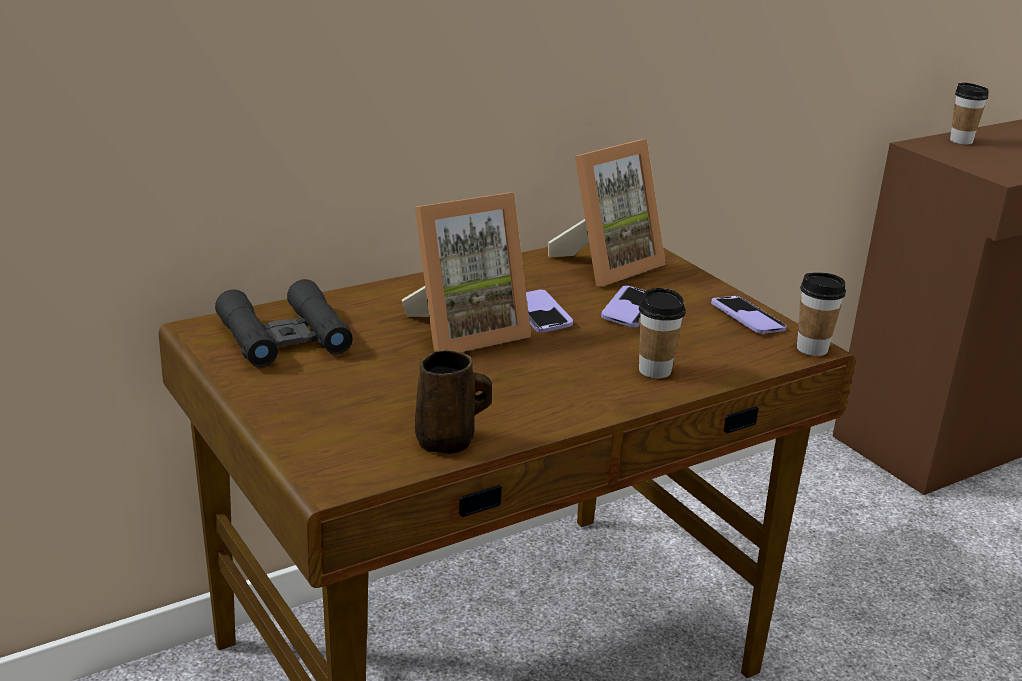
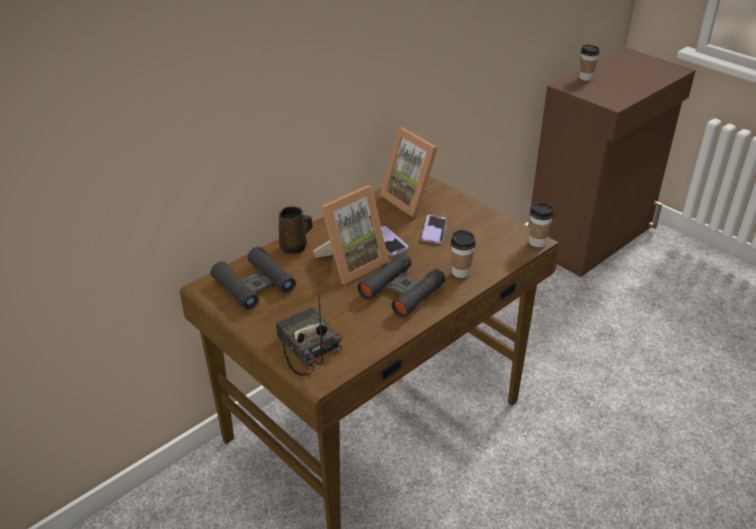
camera: 10 degrees left, 10 degrees up
brown mug [415,350,492,454] -> brown mug moved to [279,206,313,254]
picture frame [548,139,666,286] -> picture frame turned 105 degrees clockwise [380,128,438,217]
phone [711,296,787,334] -> none
none -> radio [276,292,342,376]
none -> black binoculars [358,253,446,317]

